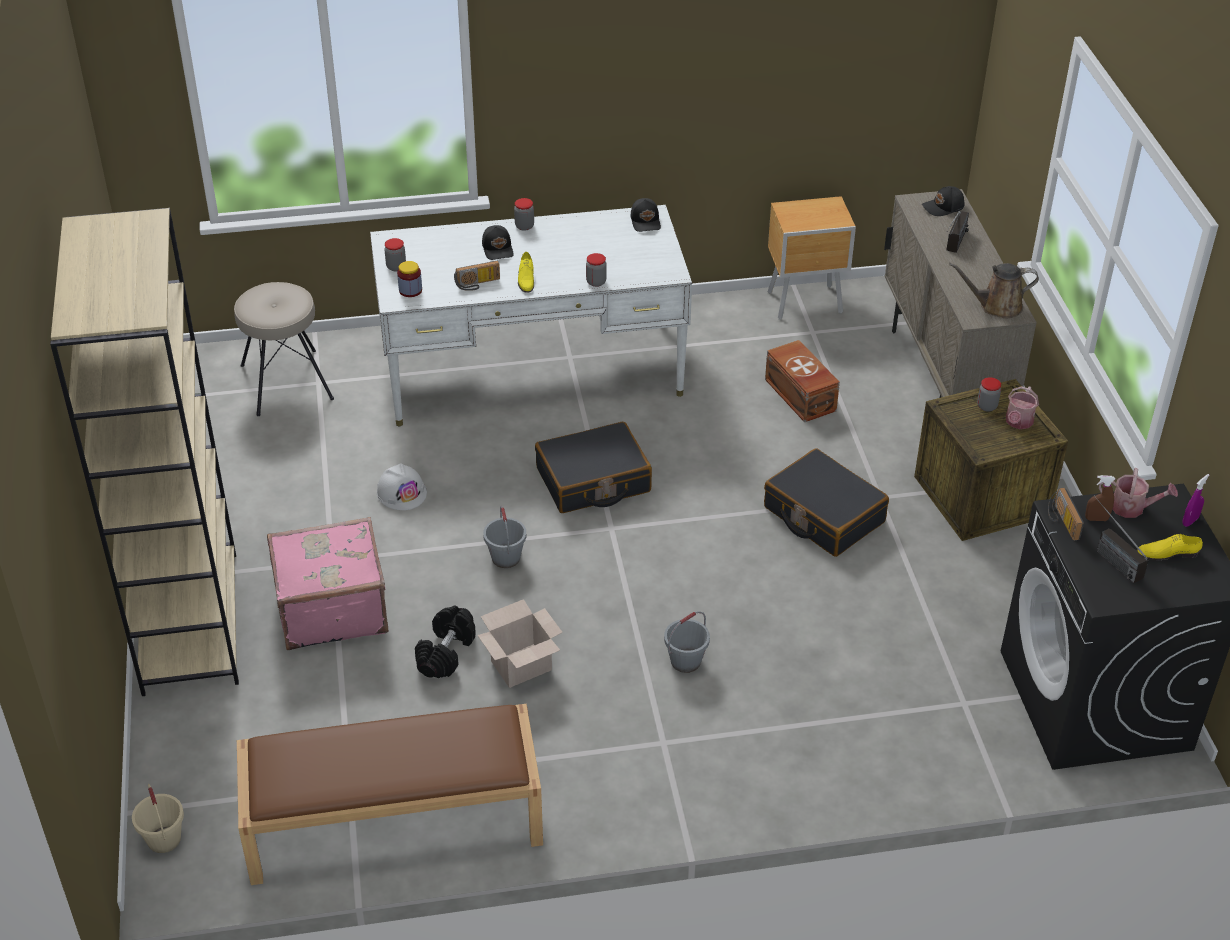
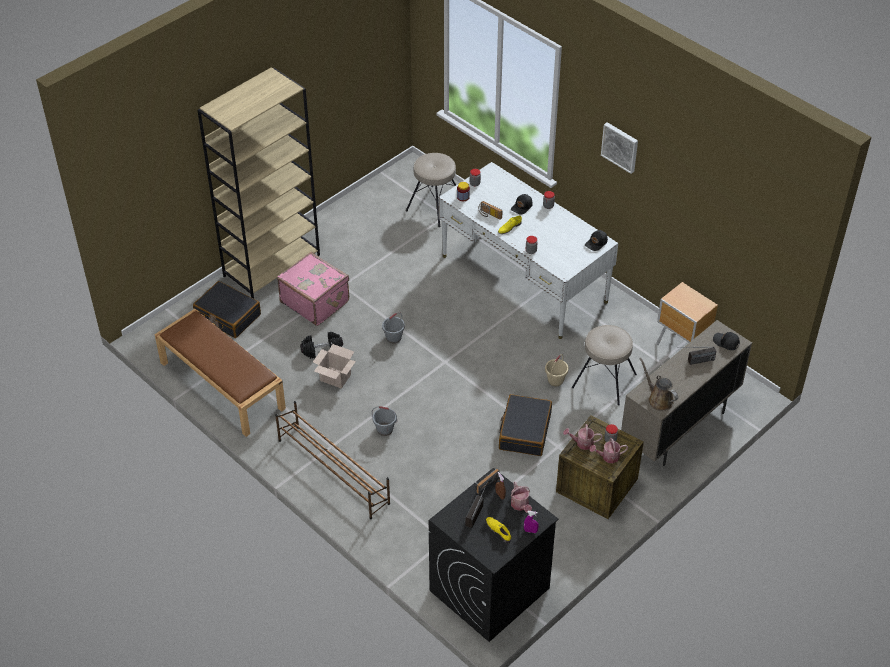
camera: 55 degrees right, 5 degrees up
beige bucket [132,784,184,853] -> beige bucket moved to [545,354,569,386]
white hard hat [377,464,427,510] -> none
black suitcase [535,422,652,513] -> black suitcase moved to [193,281,261,338]
brown storage box [765,340,840,422] -> beige stool [572,325,637,406]
none -> brown shoe rack [275,401,390,519]
none -> watering can [563,424,603,450]
none -> picture [601,122,638,174]

